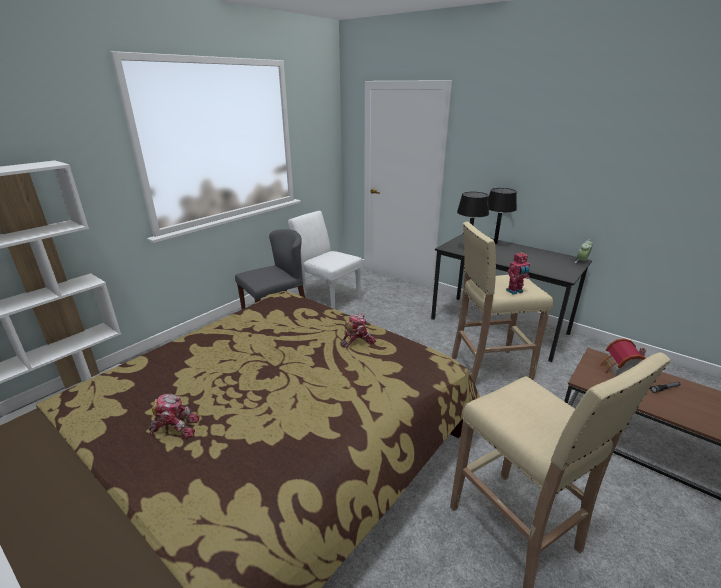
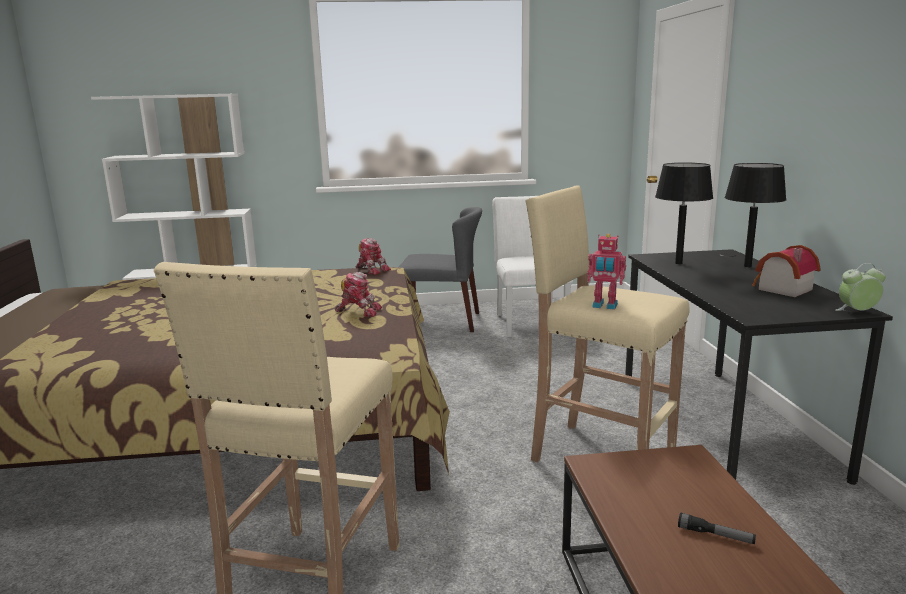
camera: 45 degrees right, 10 degrees down
toy robot [149,394,200,438] -> toy robot moved to [356,238,391,275]
toy house [601,338,647,377] -> toy house moved to [752,245,821,297]

